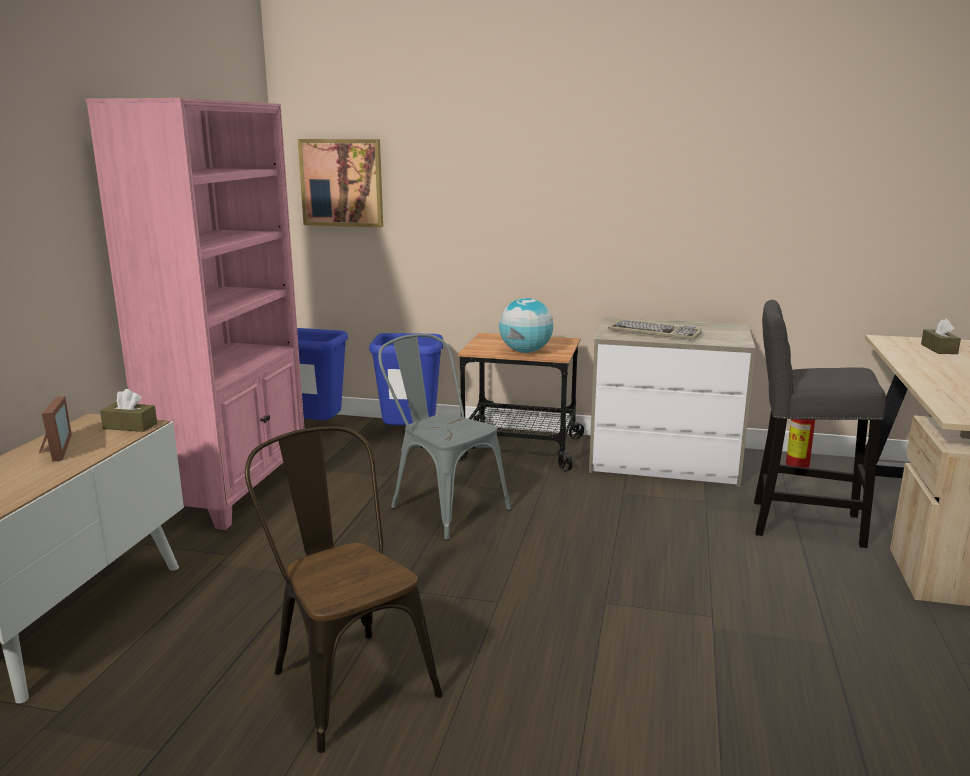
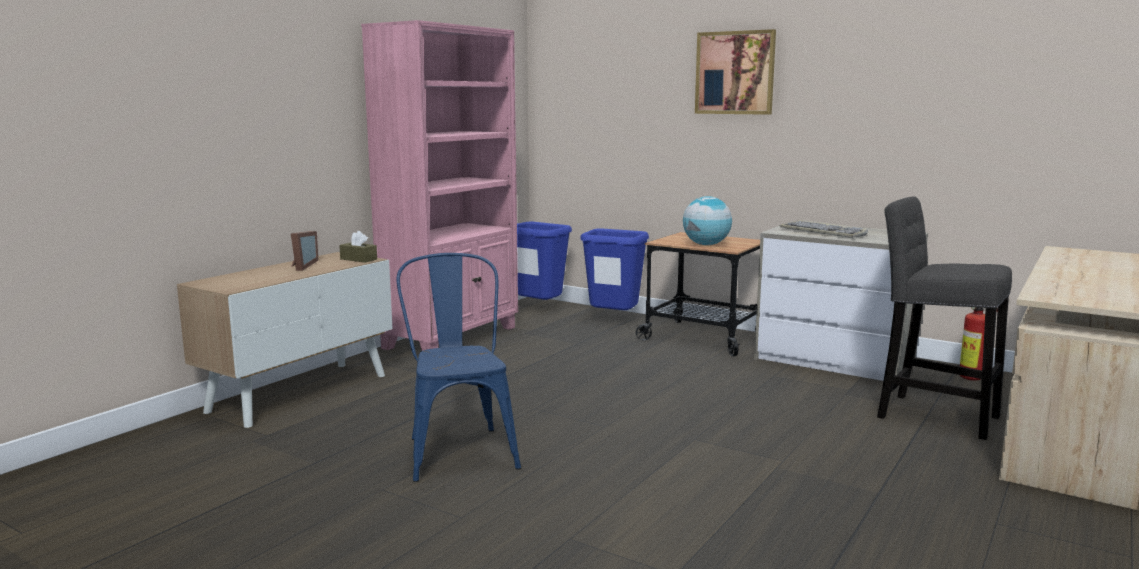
camera: 20 degrees right, 5 degrees down
brown chair [245,426,443,753] -> blue chair [396,253,521,482]
picture [298,139,383,227] -> picture moved to [695,29,776,115]
grey chair [378,334,512,540] -> none
brown tissue box [921,319,961,354] -> none

